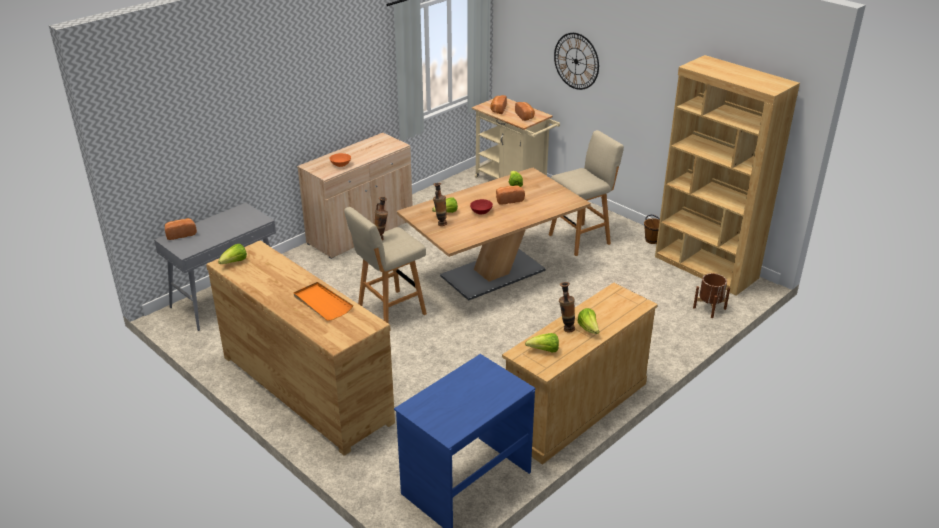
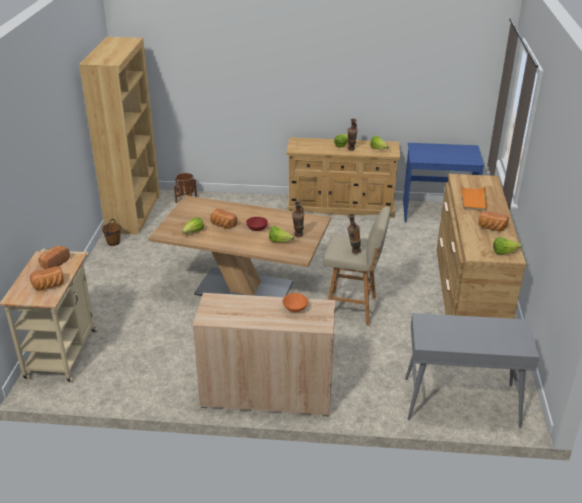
camera: 130 degrees left, 0 degrees up
bread [165,218,197,240] -> bread moved to [478,210,509,232]
beige stool [549,130,624,256] -> none
wall clock [554,33,599,90] -> none

